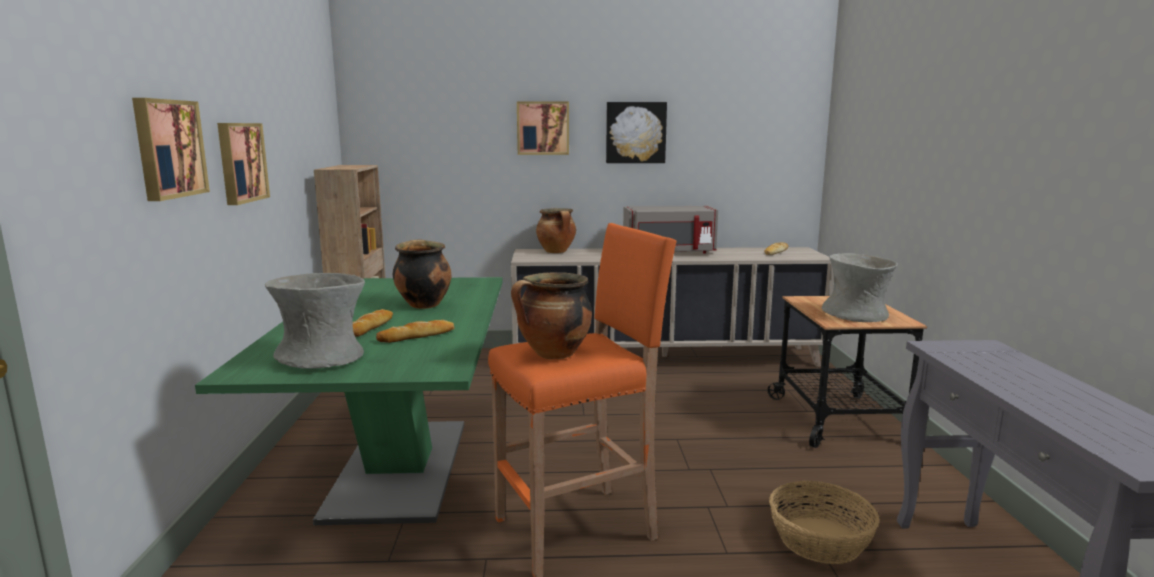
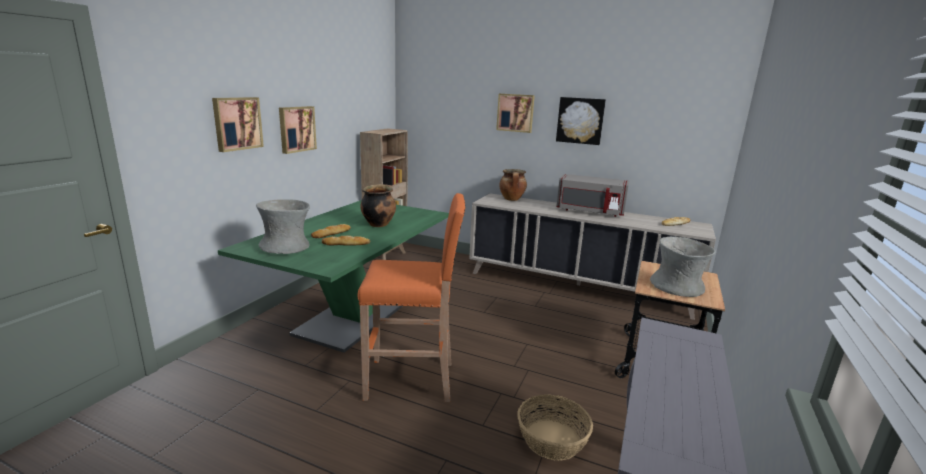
camera: 25 degrees right, 5 degrees up
cooking pot [511,272,592,359] -> none

